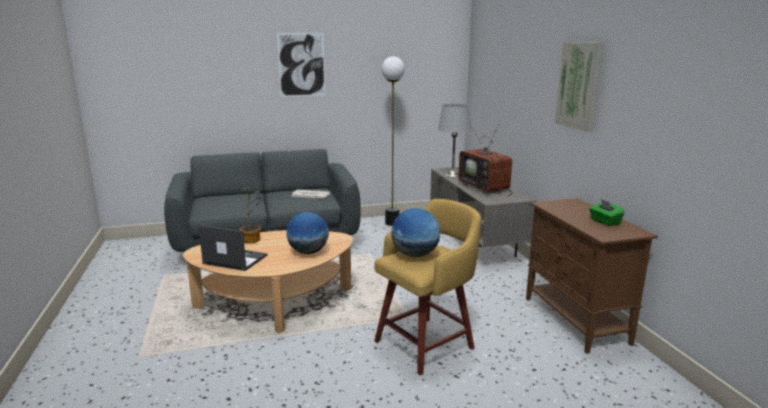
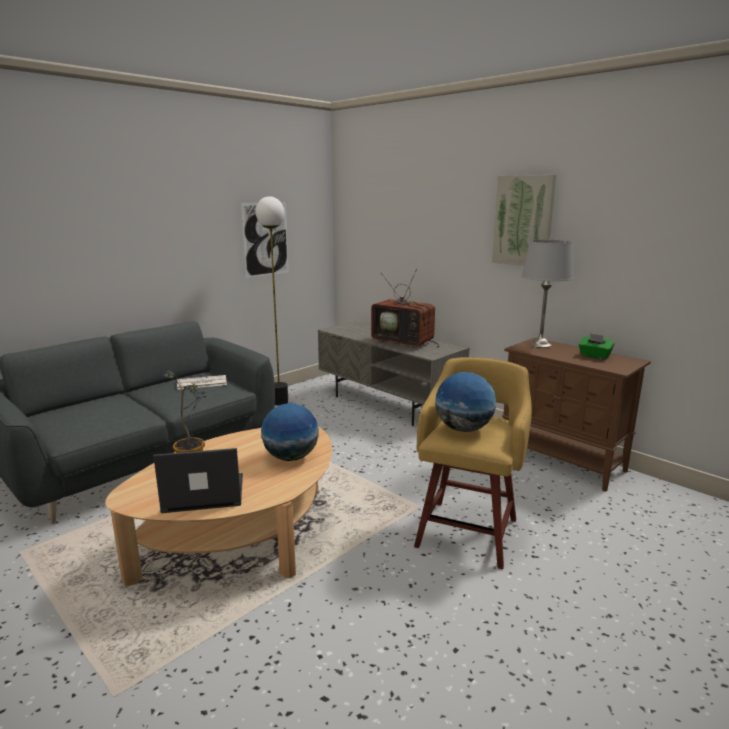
camera: 30 degrees left, 0 degrees up
picture [277,33,326,97] -> picture moved to [241,202,289,278]
grey table lamp [438,104,472,177] -> grey table lamp moved to [522,240,574,348]

